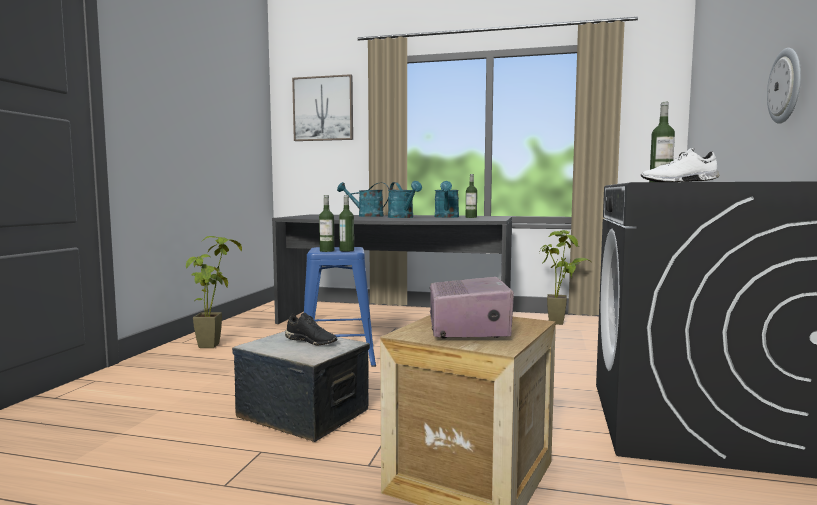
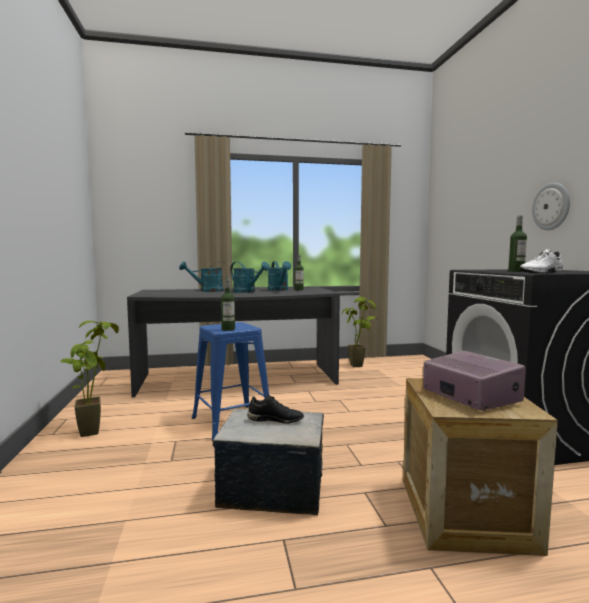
camera: 25 degrees left, 0 degrees up
picture [292,74,353,141] -> none
bottle [339,195,354,251] -> none

